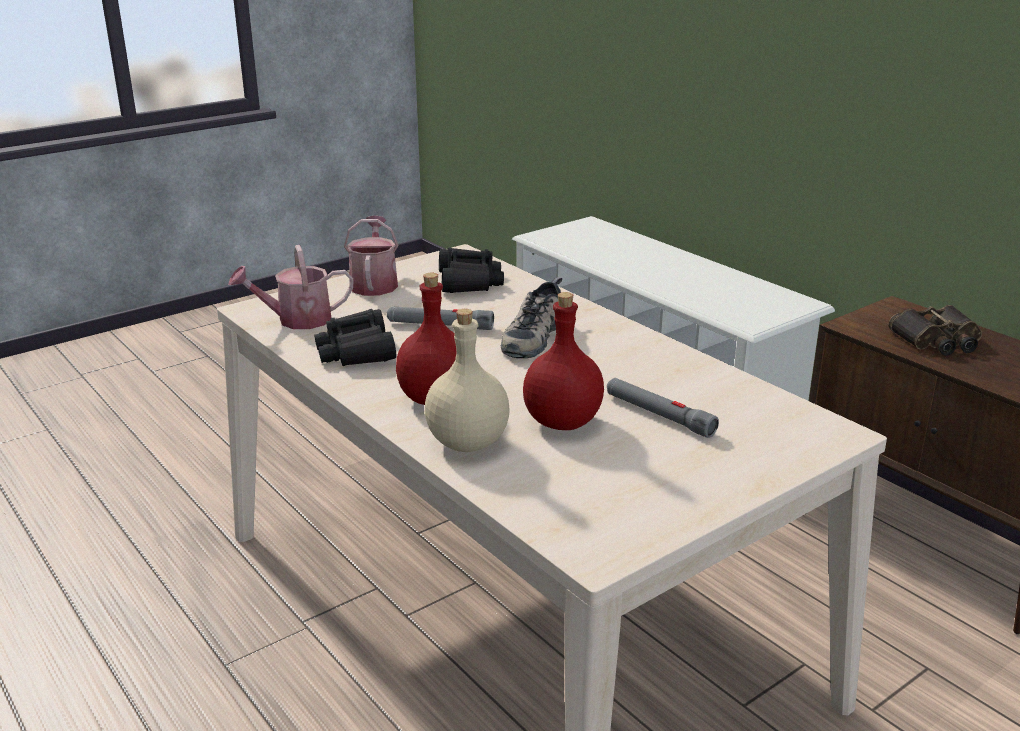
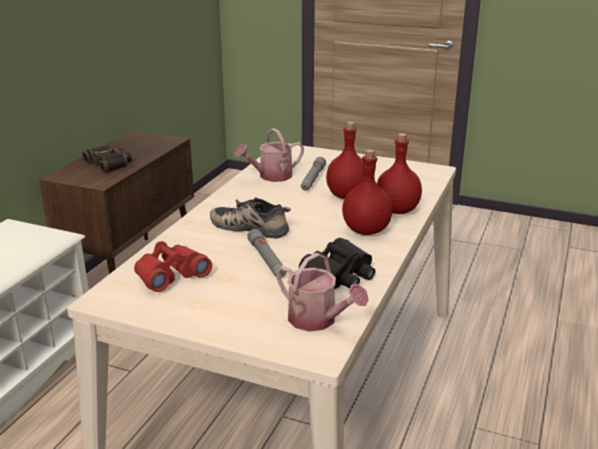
camera: 120 degrees left, 0 degrees up
watering can [344,215,398,296] -> watering can moved to [234,128,304,182]
beige bottle [425,309,510,452] -> red bottle [377,133,422,214]
black binoculars [439,247,504,293] -> red binoculars [134,241,212,292]
shoe [501,277,562,358] -> shoe turned 150 degrees counterclockwise [210,198,291,239]

